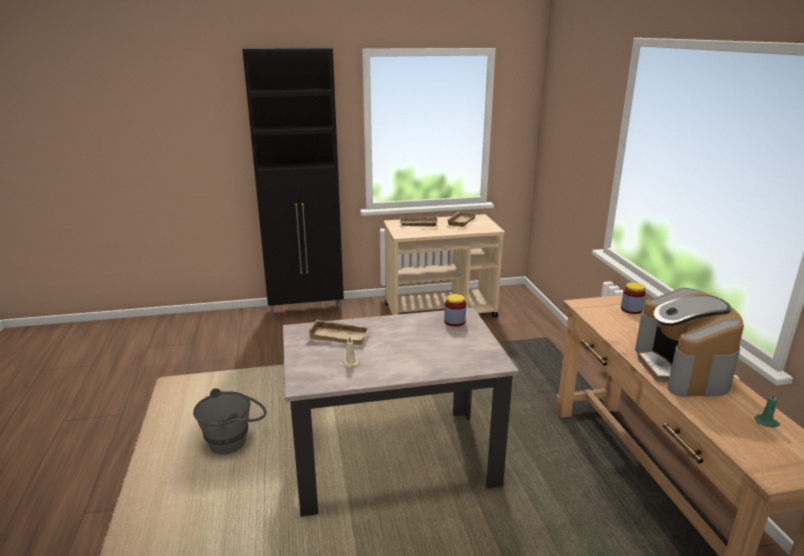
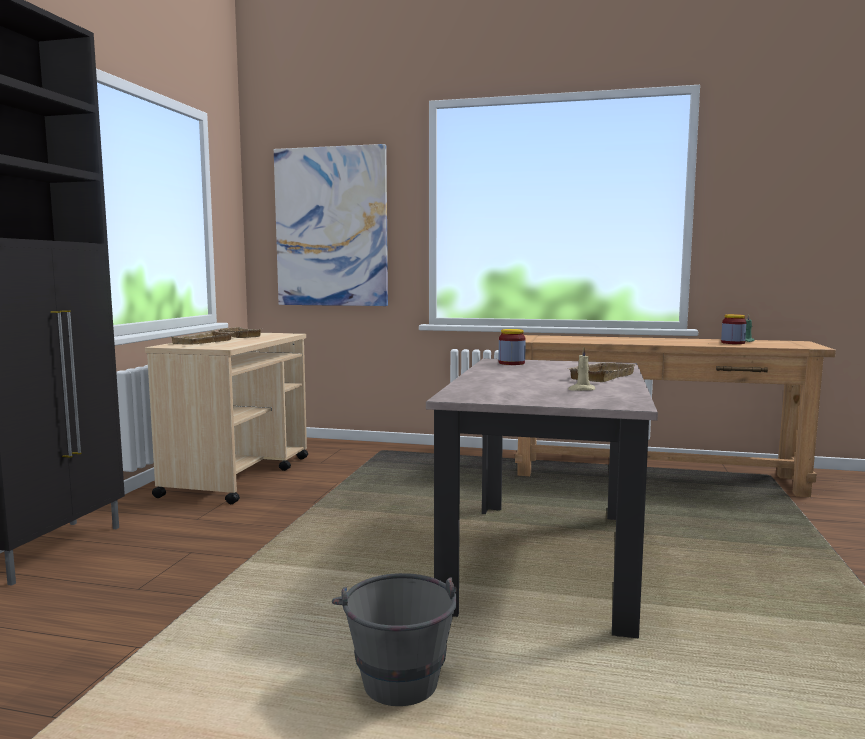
camera: 65 degrees left, 15 degrees down
beige tray [307,320,370,345] -> beige tray moved to [565,362,636,382]
jar [621,282,646,314] -> jar moved to [721,314,746,344]
coffee machine [635,288,744,397] -> none
none -> picture [274,144,388,306]

